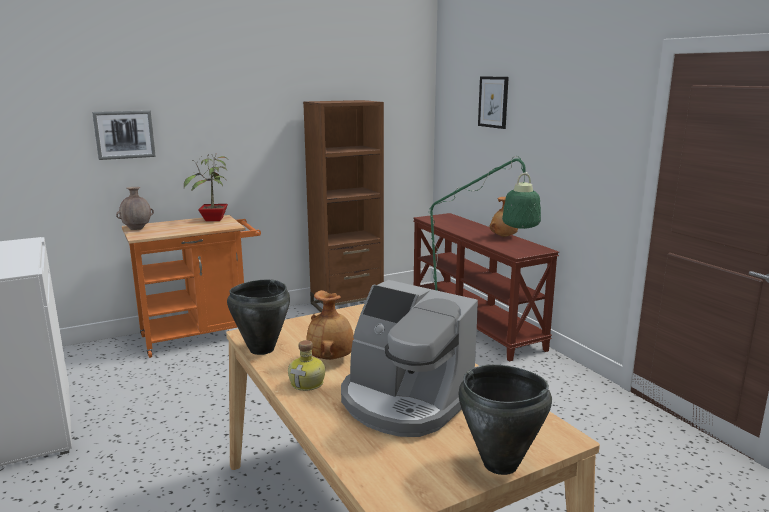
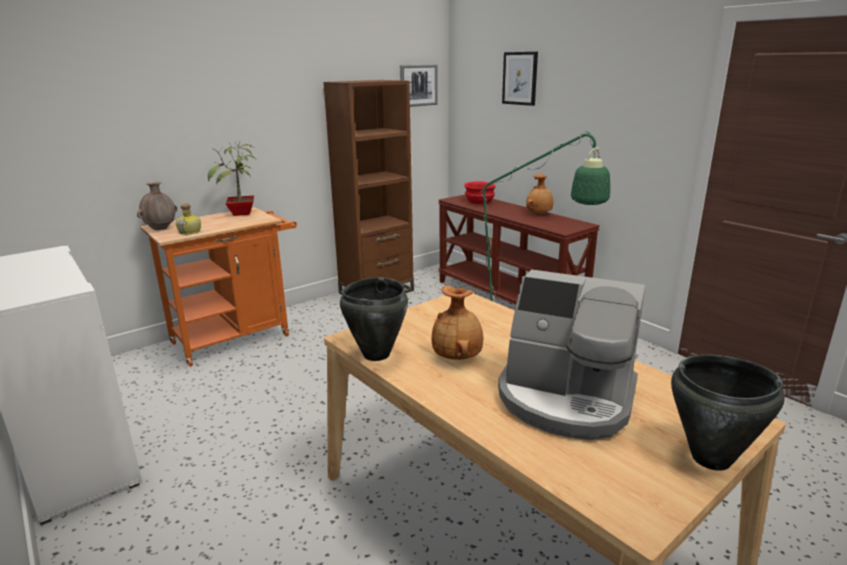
camera: 10 degrees left, 5 degrees up
picture [92,110,156,160] -> picture moved to [400,65,438,107]
bottle [288,340,325,391] -> bottle moved to [176,204,201,235]
none -> red bowl [464,181,496,204]

